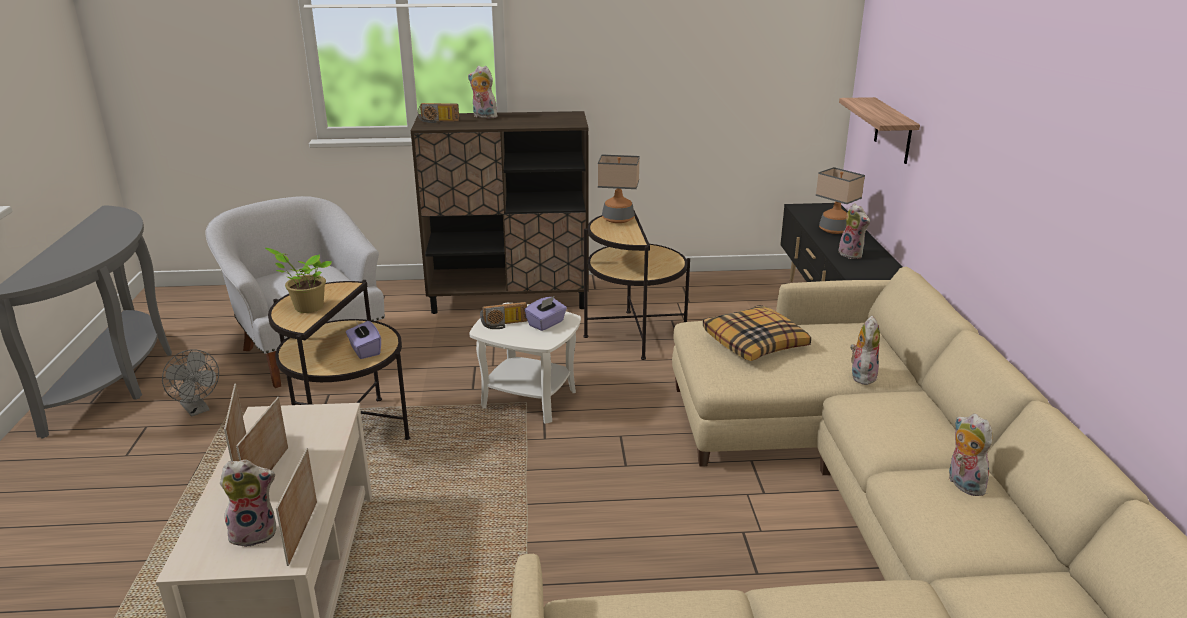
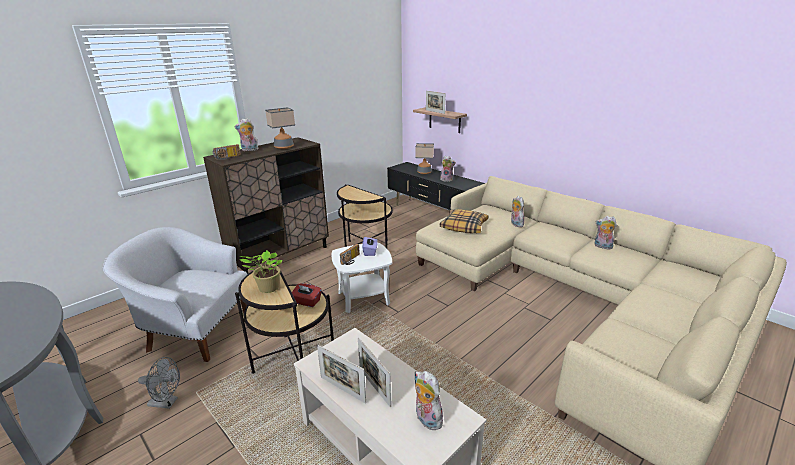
camera: 40 degrees left, 0 degrees up
plush toy [220,459,277,547] -> plush toy turned 75 degrees counterclockwise [415,371,445,430]
picture frame [276,448,317,566] -> picture frame moved to [426,91,446,114]
purple tissue box [346,321,381,359] -> red tissue box [292,283,322,307]
table lamp [598,155,640,223] -> table lamp moved to [265,107,295,149]

